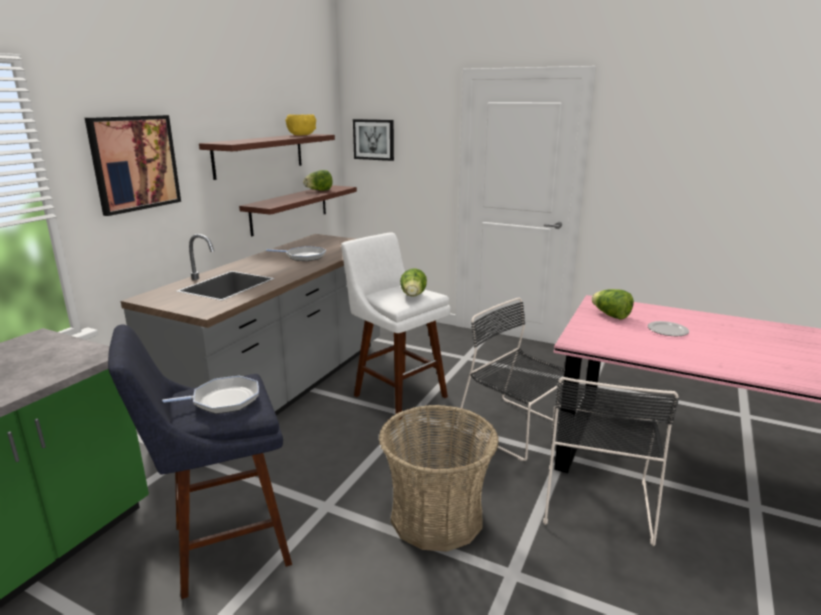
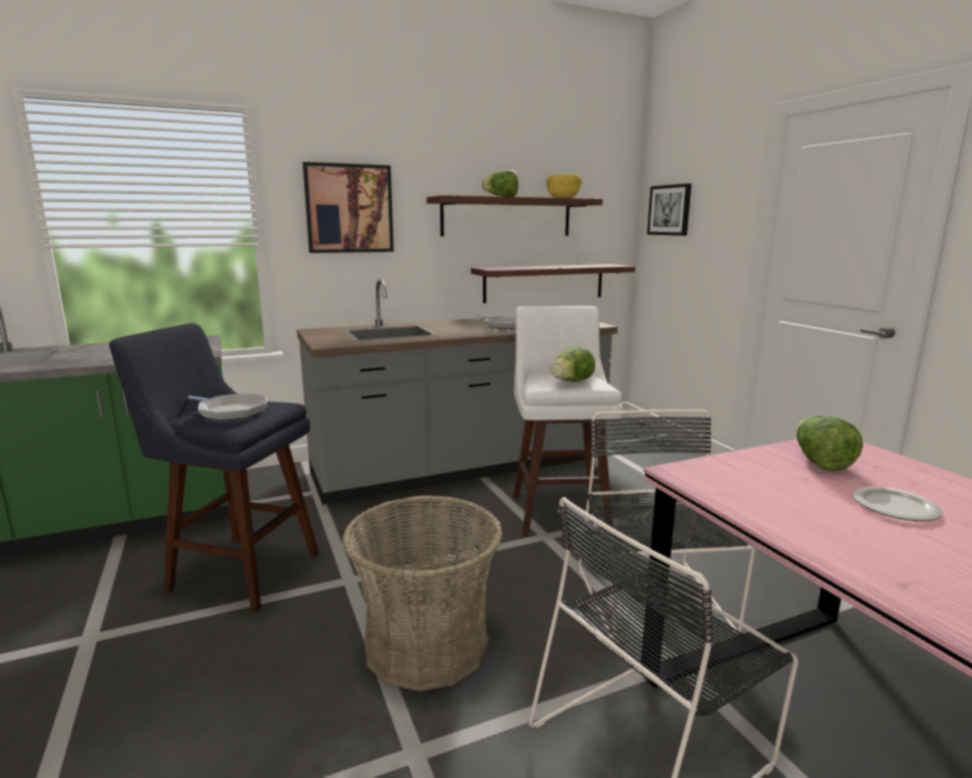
camera: 40 degrees right, 5 degrees down
lettuce [303,170,333,191] -> lettuce moved to [482,170,519,197]

